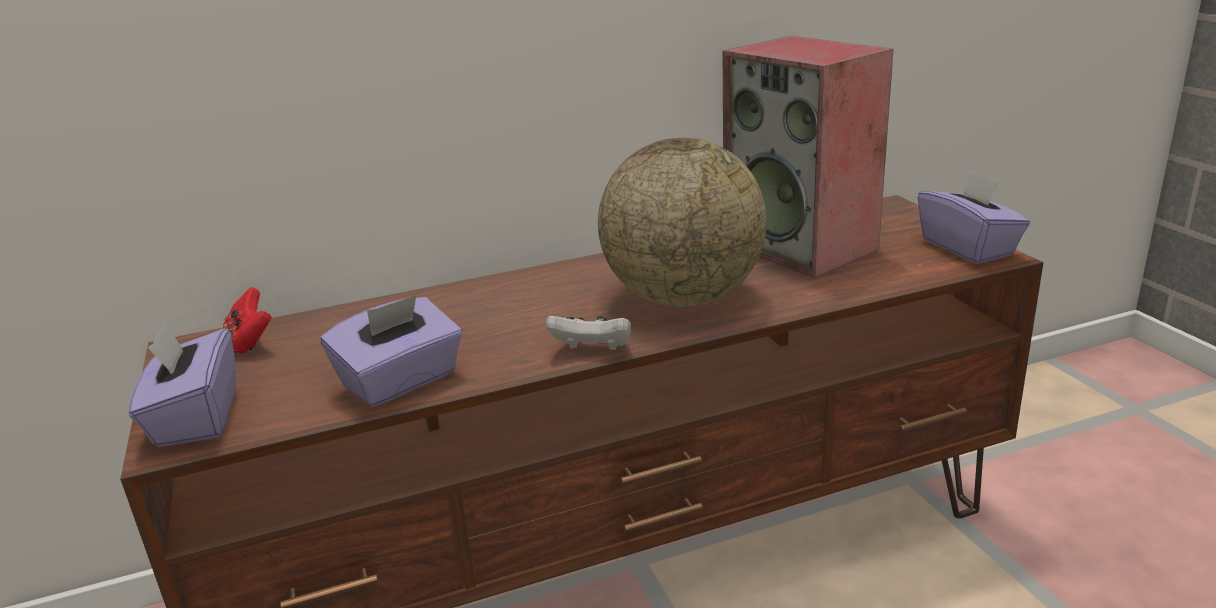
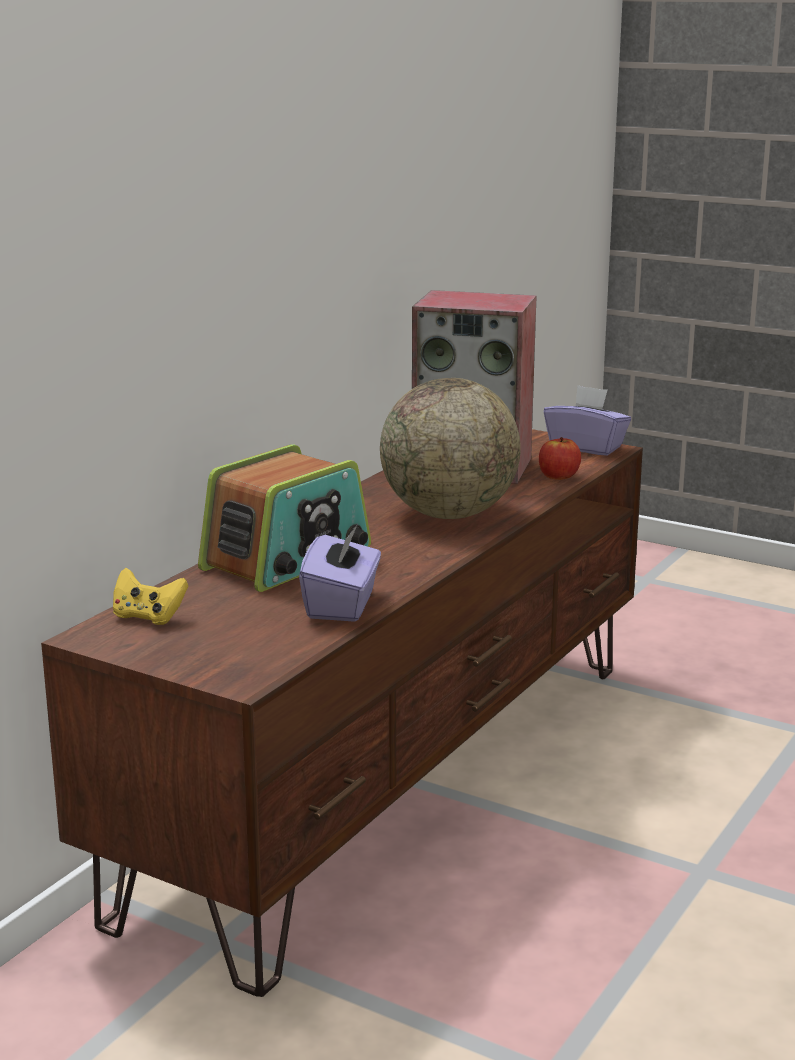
camera: 40 degrees left, 5 degrees down
purple tissue box [128,323,236,447] -> none
red game controller [223,287,272,354] -> yellow game controller [113,568,188,625]
white game controller [546,316,631,350] -> none
none -> radio [198,444,371,592]
none -> apple [539,437,581,480]

